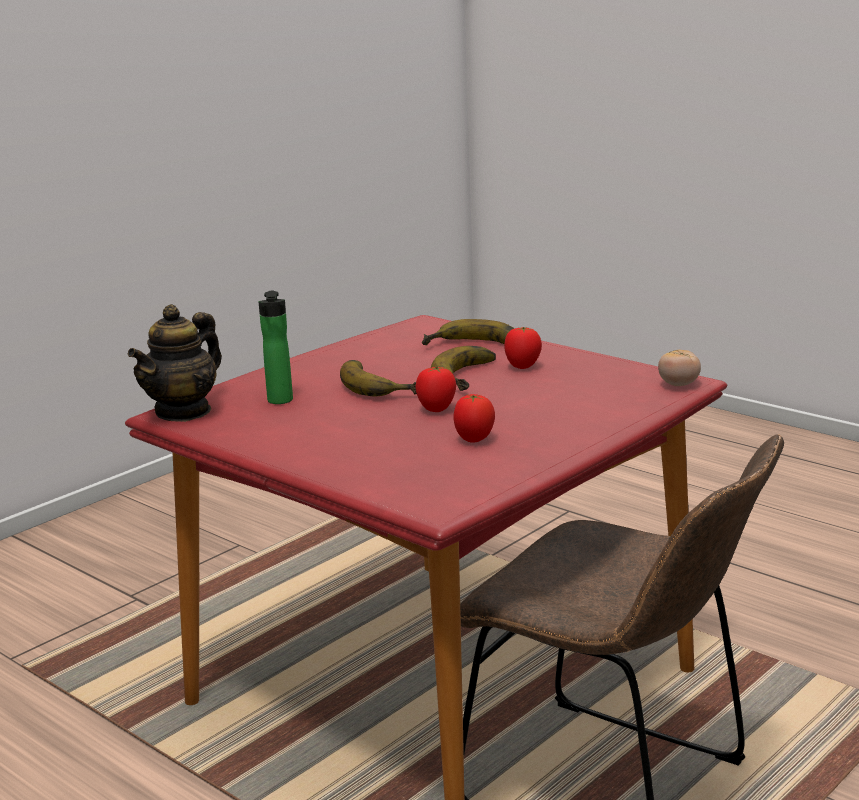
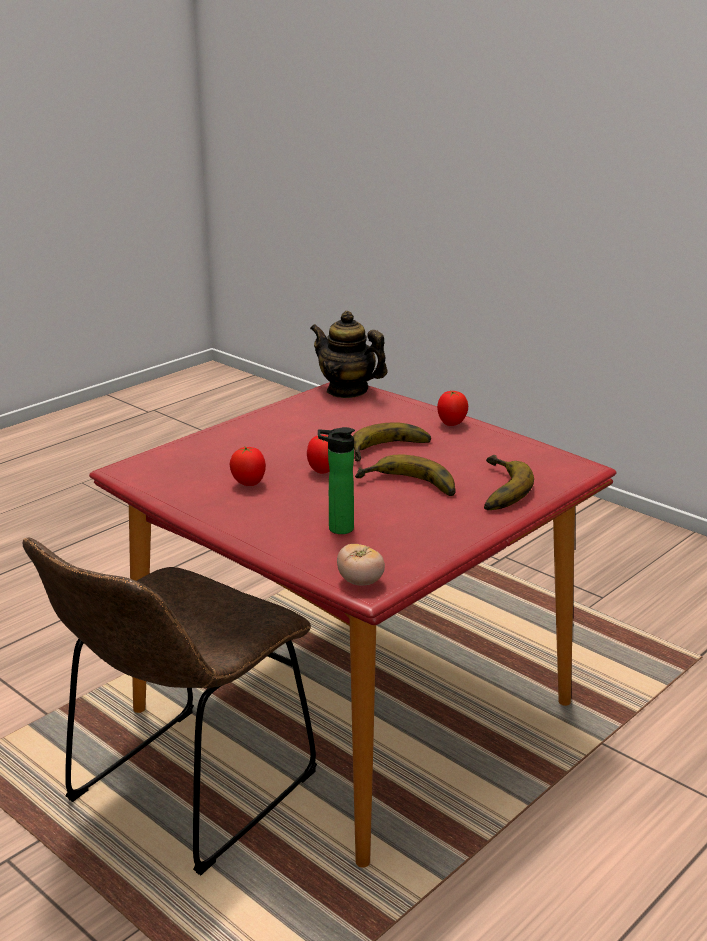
camera: 90 degrees right, 5 degrees up
bottle [259,290,293,404] -> bottle moved to [318,427,355,534]
tomato [504,327,542,369] -> tomato moved to [437,391,468,426]

